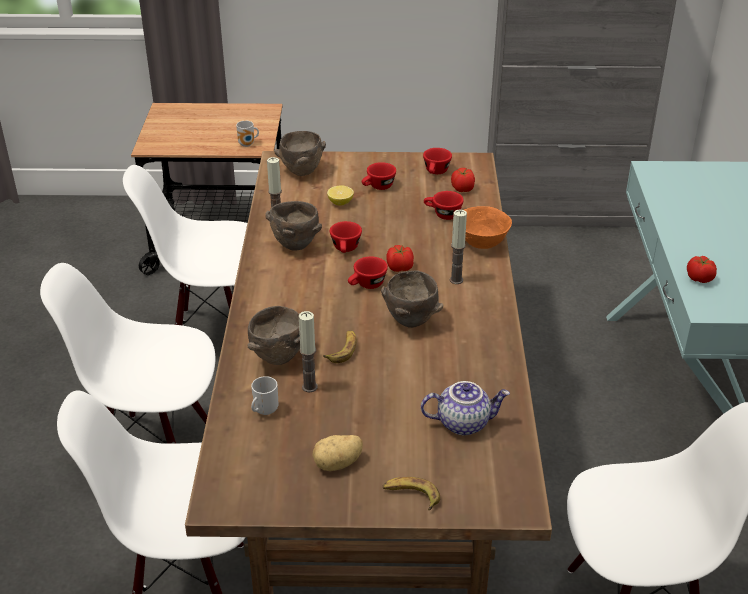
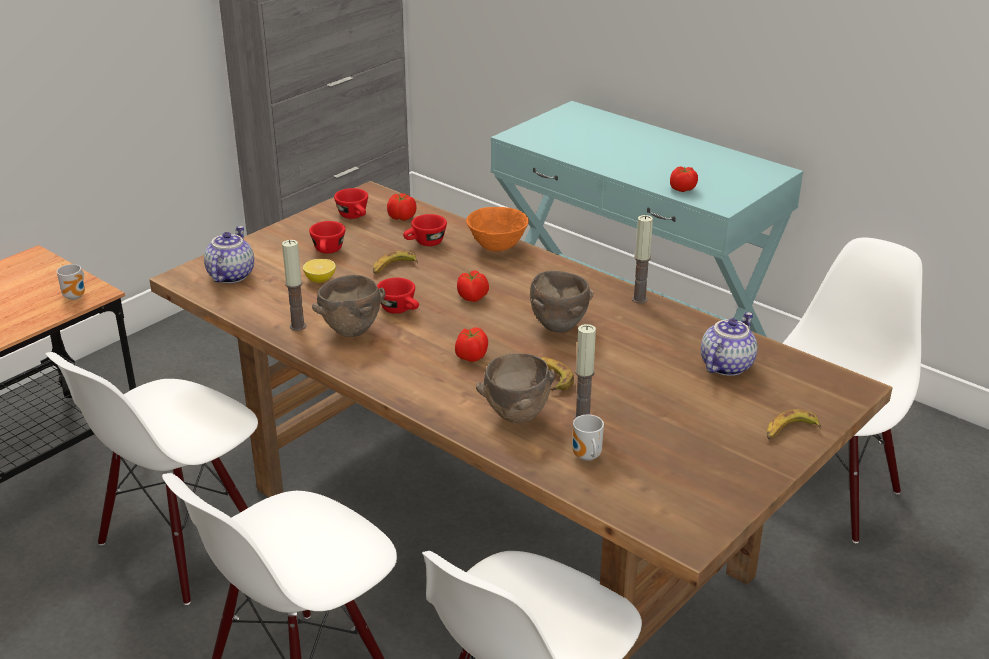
camera: 50 degrees left, 5 degrees down
brown bowl [274,131,326,176] -> teapot [204,226,254,283]
potato [312,435,363,471] -> none
red cup [348,256,388,289] -> none
candle [450,209,467,284] -> candle moved to [632,215,653,304]
none -> banana [373,250,418,274]
none -> tomato [455,327,488,362]

